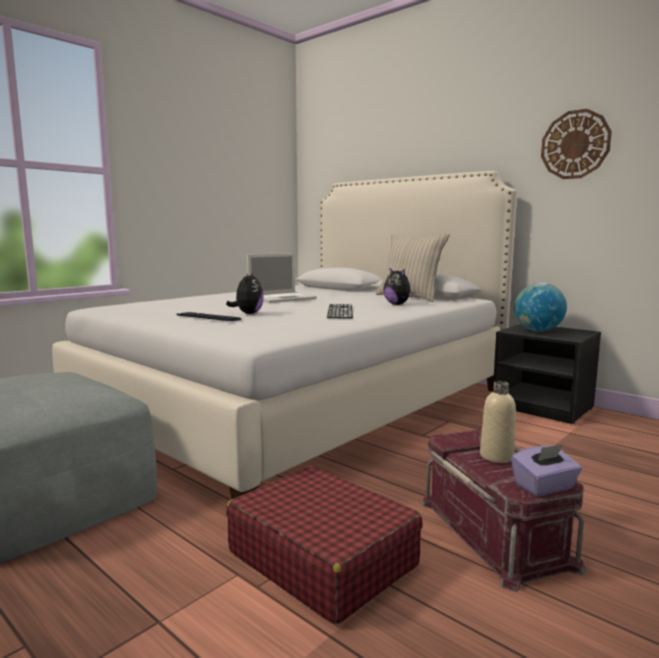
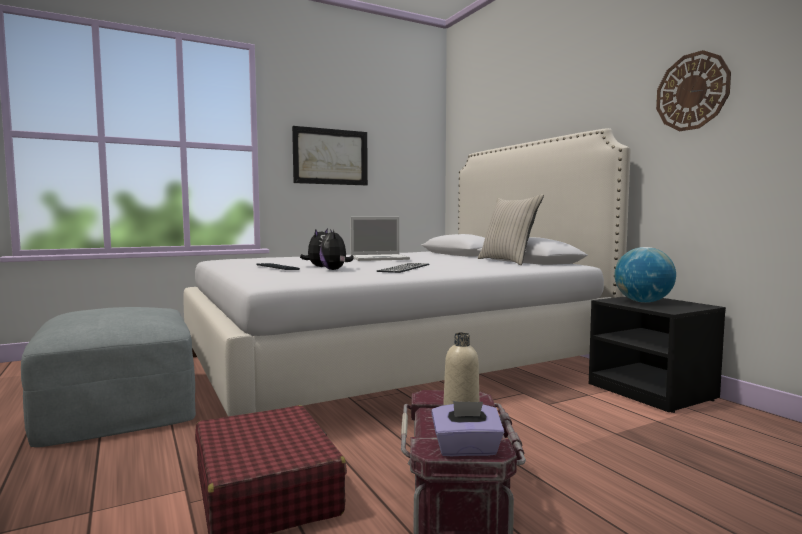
camera: 20 degrees right, 5 degrees down
plush toy [384,268,415,305] -> plush toy moved to [319,229,354,270]
none -> picture [292,126,368,185]

